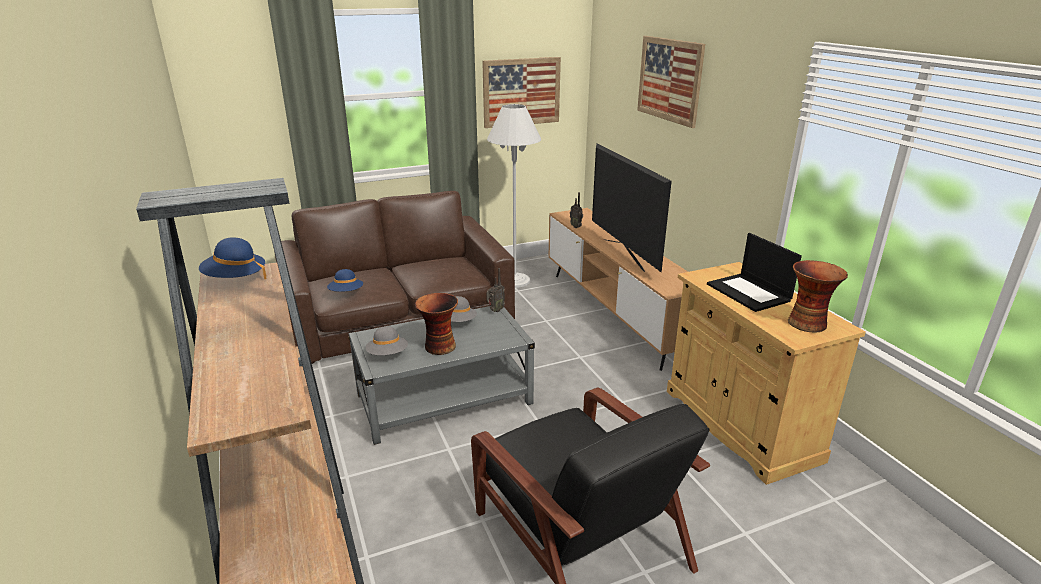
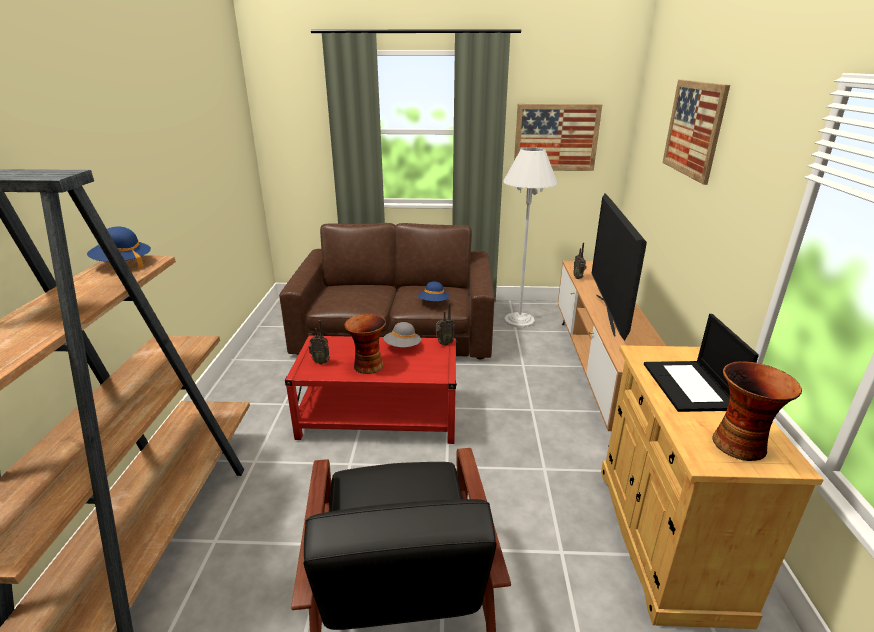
camera: 25 degrees right, 0 degrees up
blue hat [327,269,363,292] -> blue hat moved to [418,281,449,301]
grey coffee table [348,306,535,445] -> red coffee table [285,336,457,444]
grey hat [366,326,408,355] -> radio [308,320,330,365]

